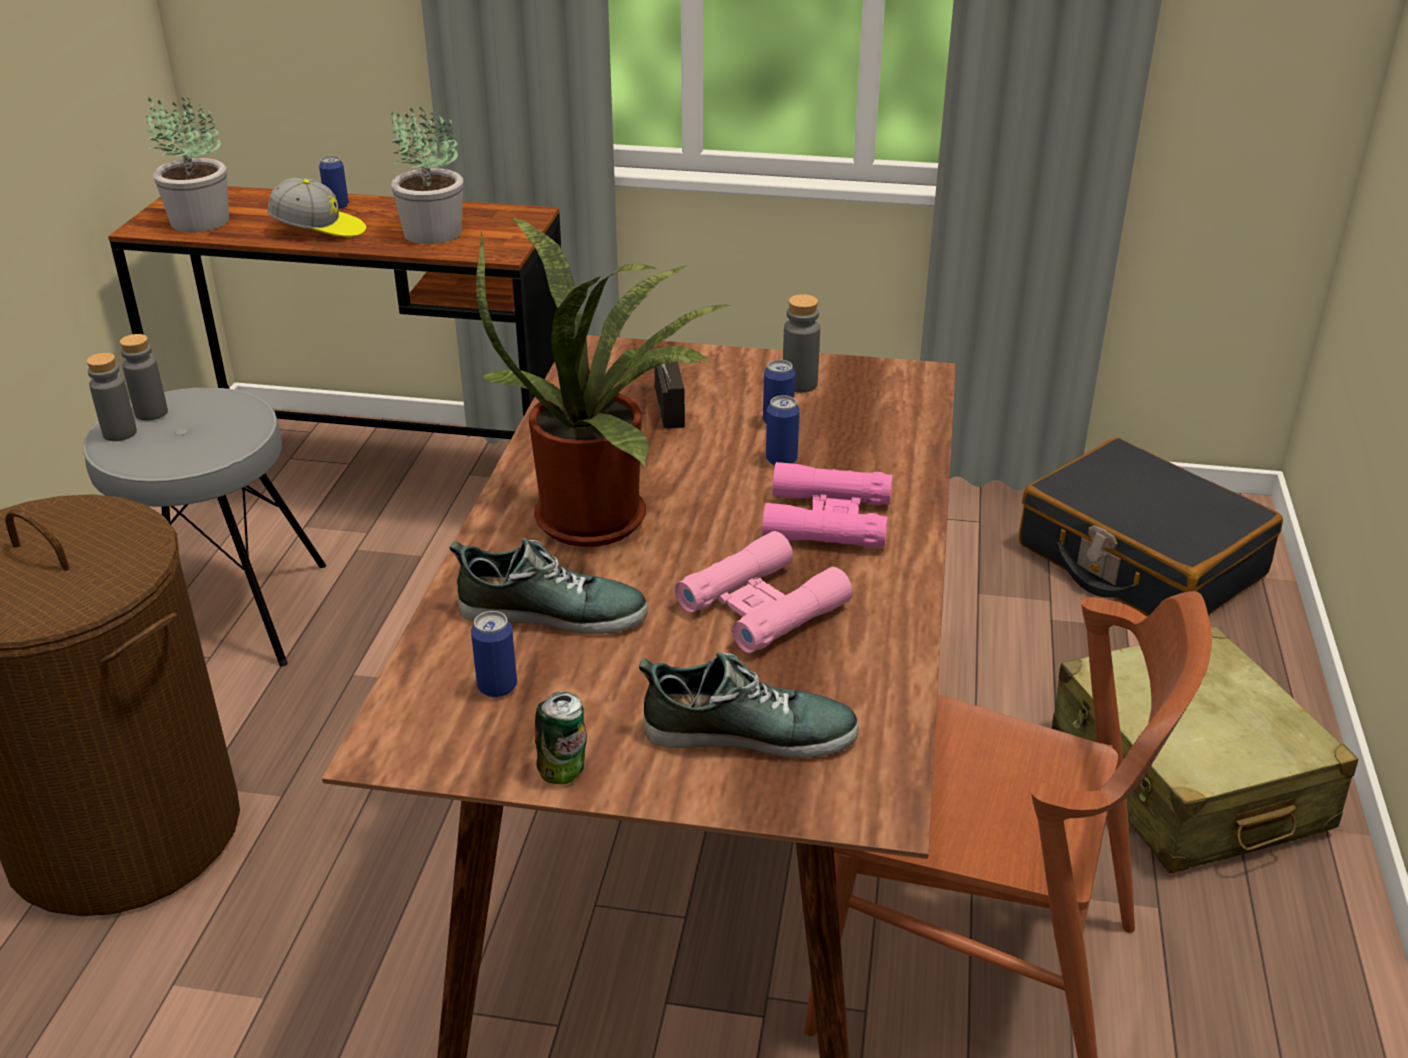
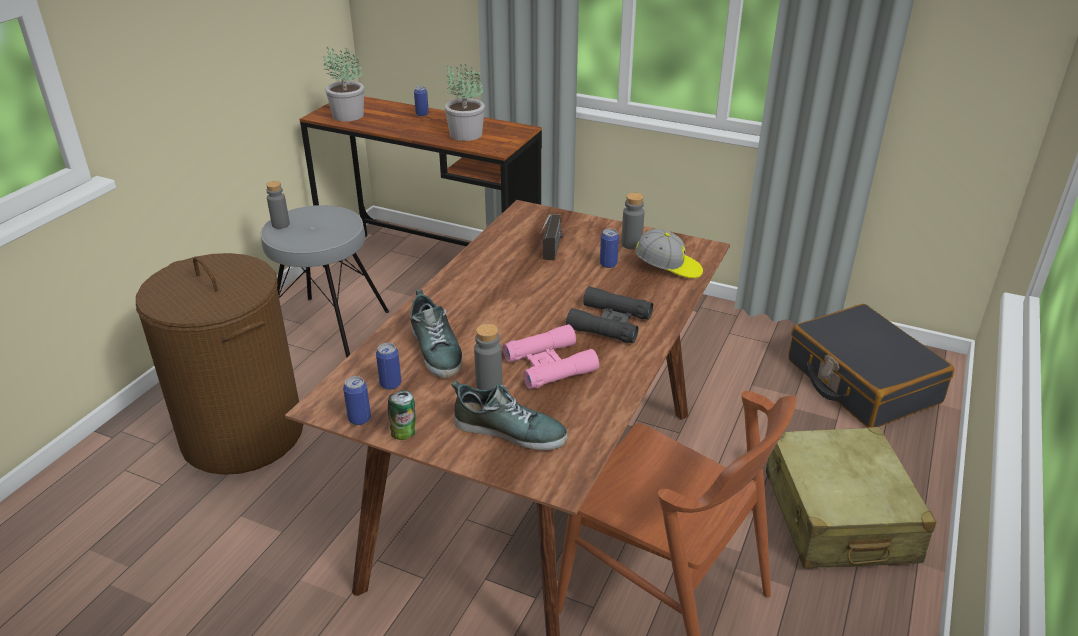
camera: 15 degrees right, 0 degrees up
grey bottle [120,334,168,421] -> grey bottle moved to [474,324,502,390]
cap [268,178,366,237] -> cap moved to [635,229,703,278]
shoe [449,538,648,634] -> shoe turned 45 degrees clockwise [410,289,463,378]
potted plant [476,215,733,547] -> none
pink binoculars [762,462,893,548] -> black binoculars [566,286,653,343]
can [766,395,800,466] -> can moved to [343,376,371,425]

